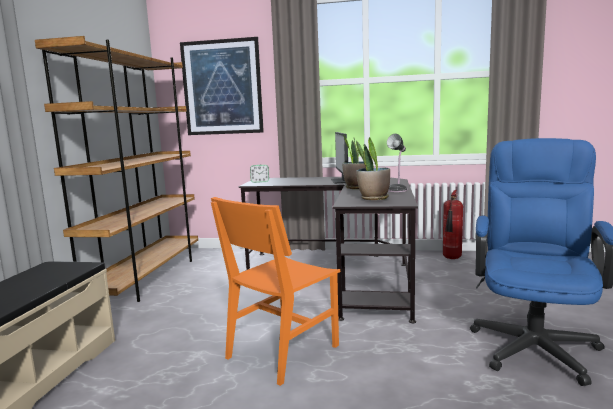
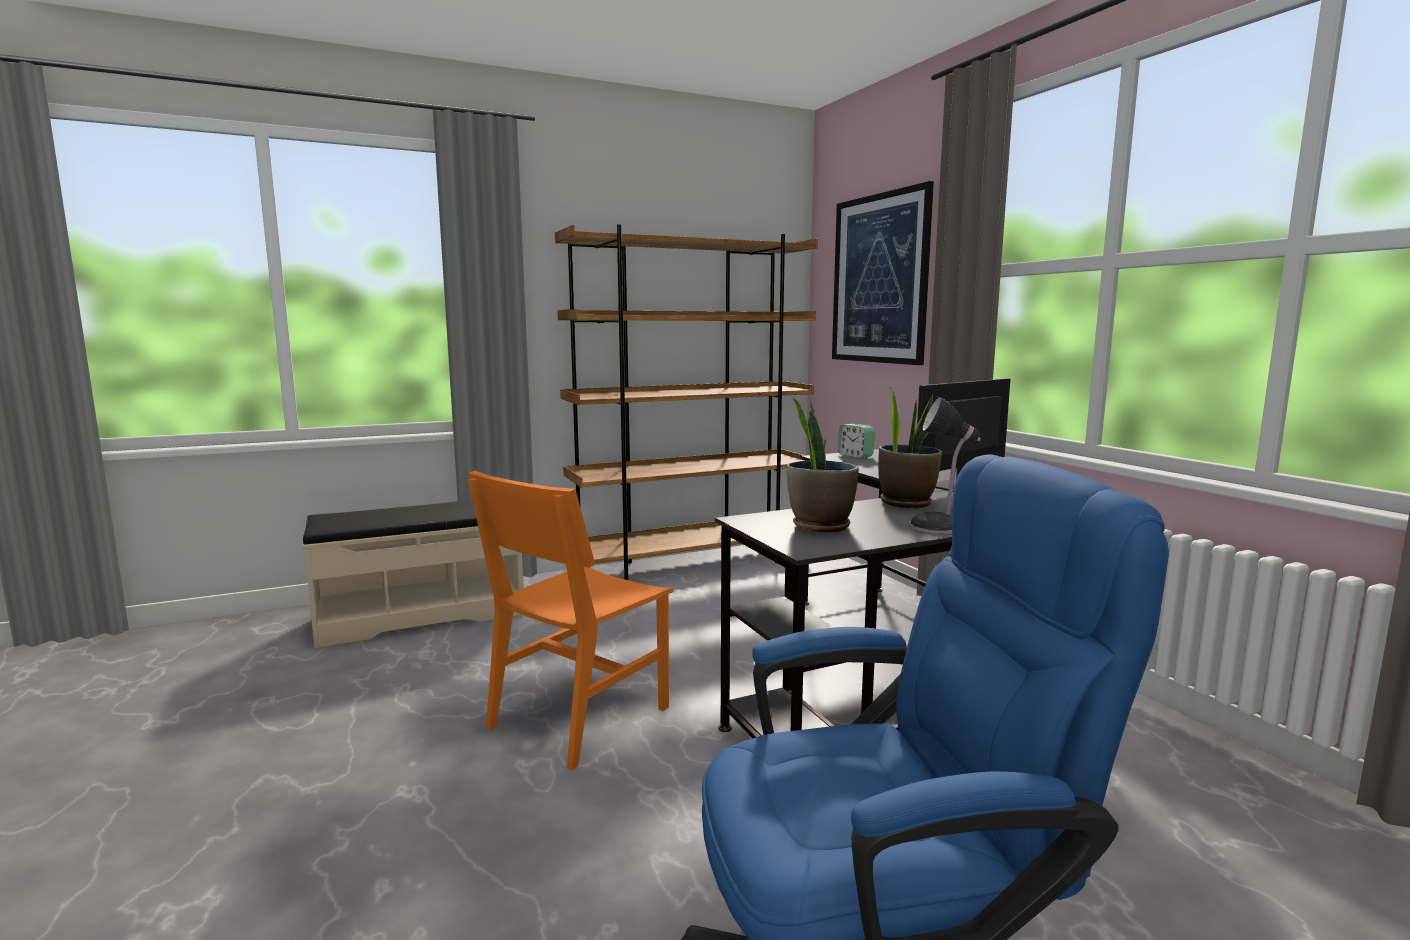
camera: 55 degrees right, 0 degrees up
orange chair [211,197,341,386] -> orange chair turned 60 degrees counterclockwise [468,471,673,770]
fire extinguisher [443,190,463,259] -> none

